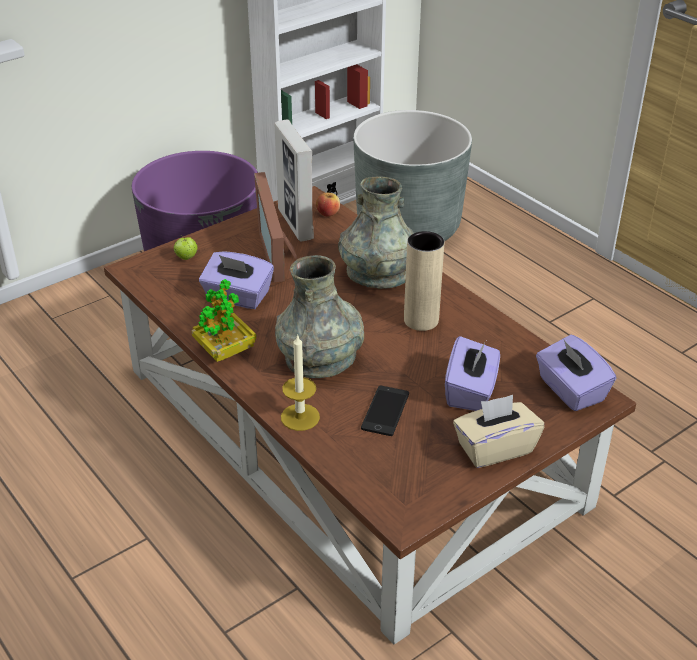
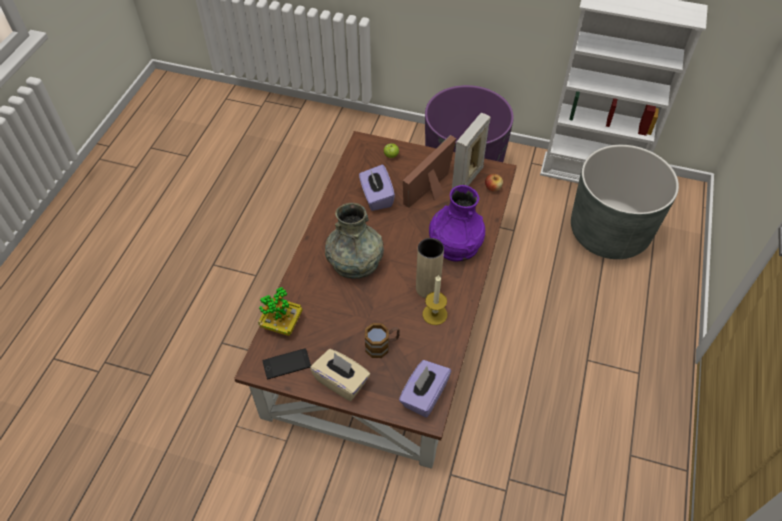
camera: 55 degrees right, 15 degrees up
potted plant [191,279,256,362] -> potted plant moved to [258,287,303,336]
candle [281,334,320,431] -> candle moved to [422,275,447,325]
grey vase [338,177,414,289] -> purple vase [429,185,485,261]
phone [361,386,409,436] -> phone moved to [263,348,311,379]
purple tissue box [445,336,500,411] -> mug [365,323,400,358]

